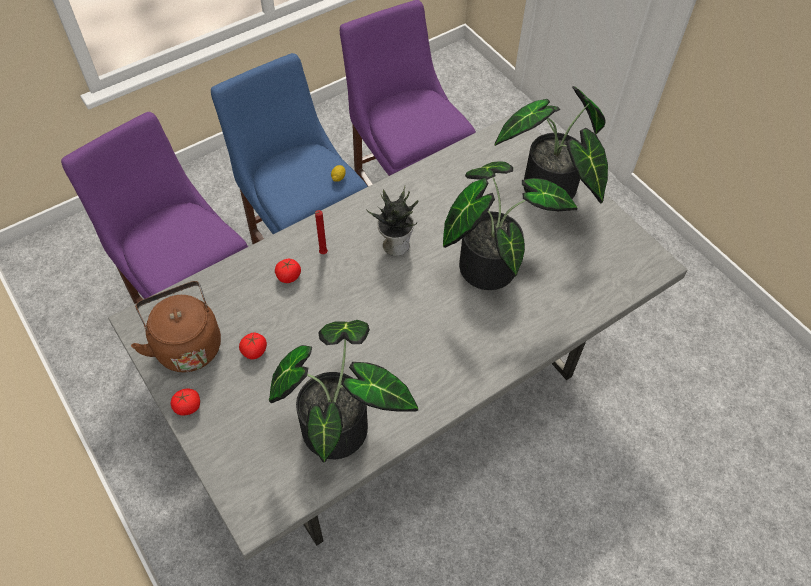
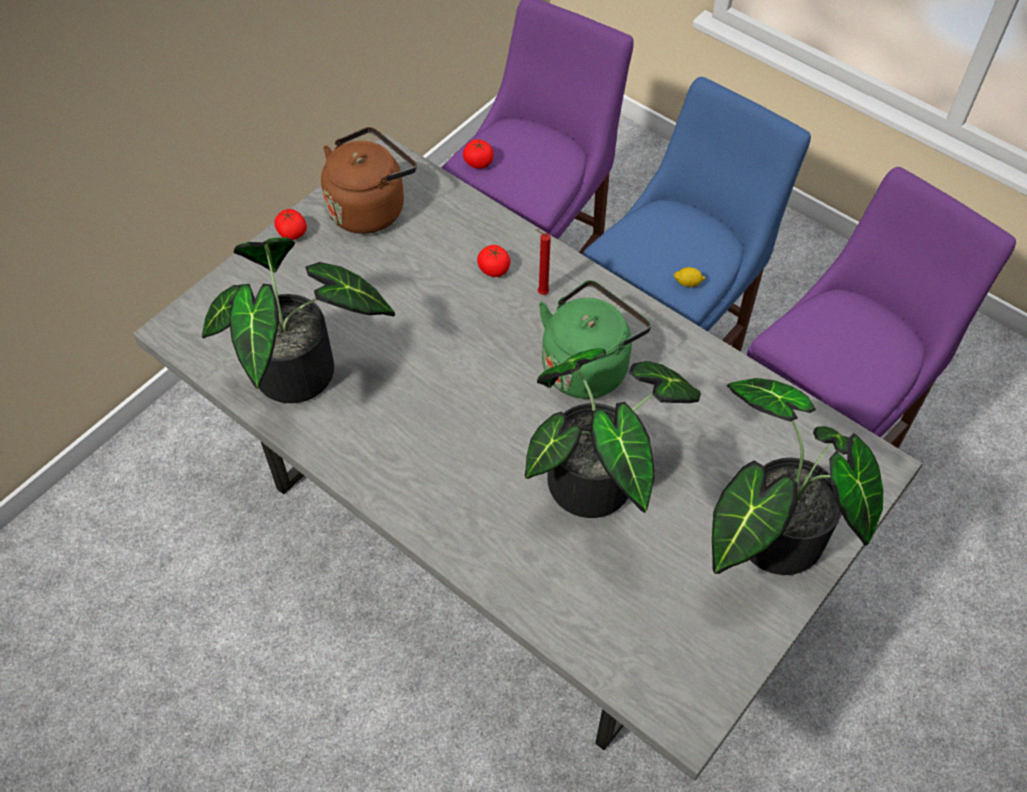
camera: 75 degrees right, 0 degrees up
tomato [239,333,267,359] -> tomato moved to [463,139,494,169]
potted plant [366,186,419,256] -> green kettle [539,280,651,399]

